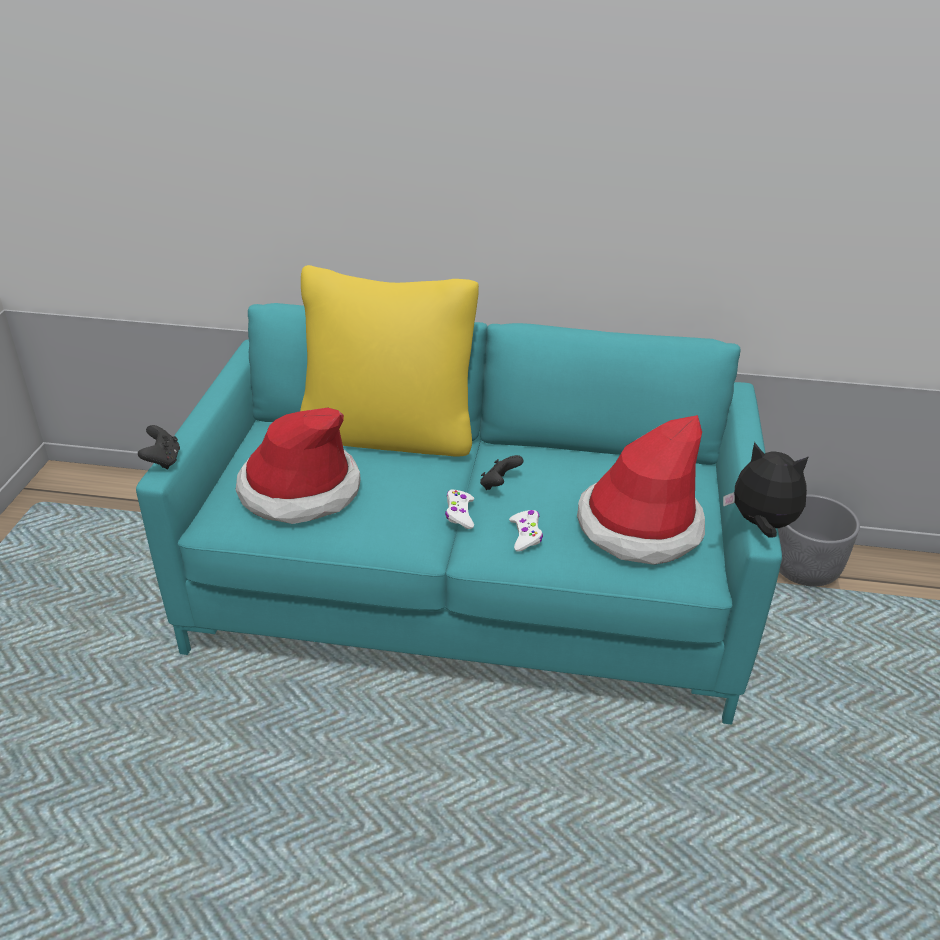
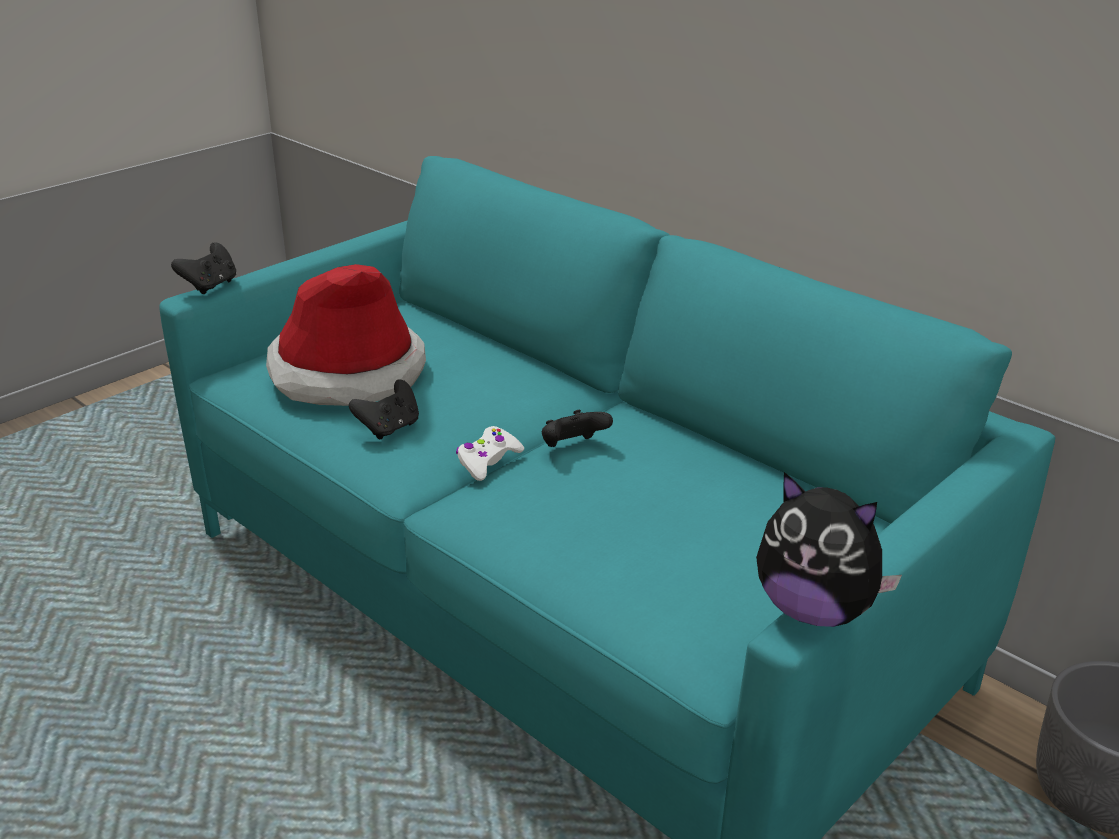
camera: 35 degrees right, 5 degrees down
yellow pillow [300,265,479,457] -> none
white game controller [509,510,543,552] -> none
hat [577,415,705,565] -> none
plush toy [723,442,809,538] -> plush toy turned 150 degrees clockwise [756,472,902,627]
none -> black game controller [349,379,419,439]

